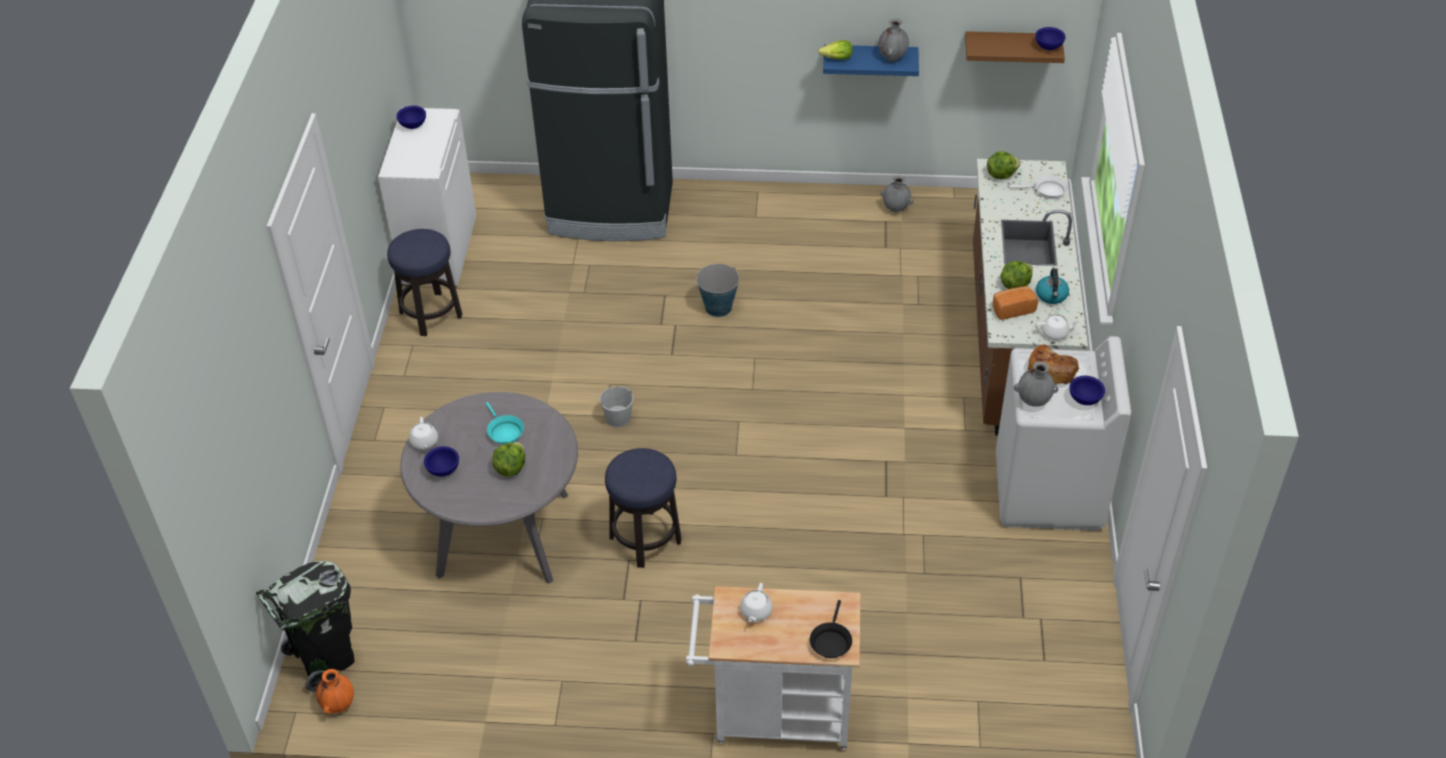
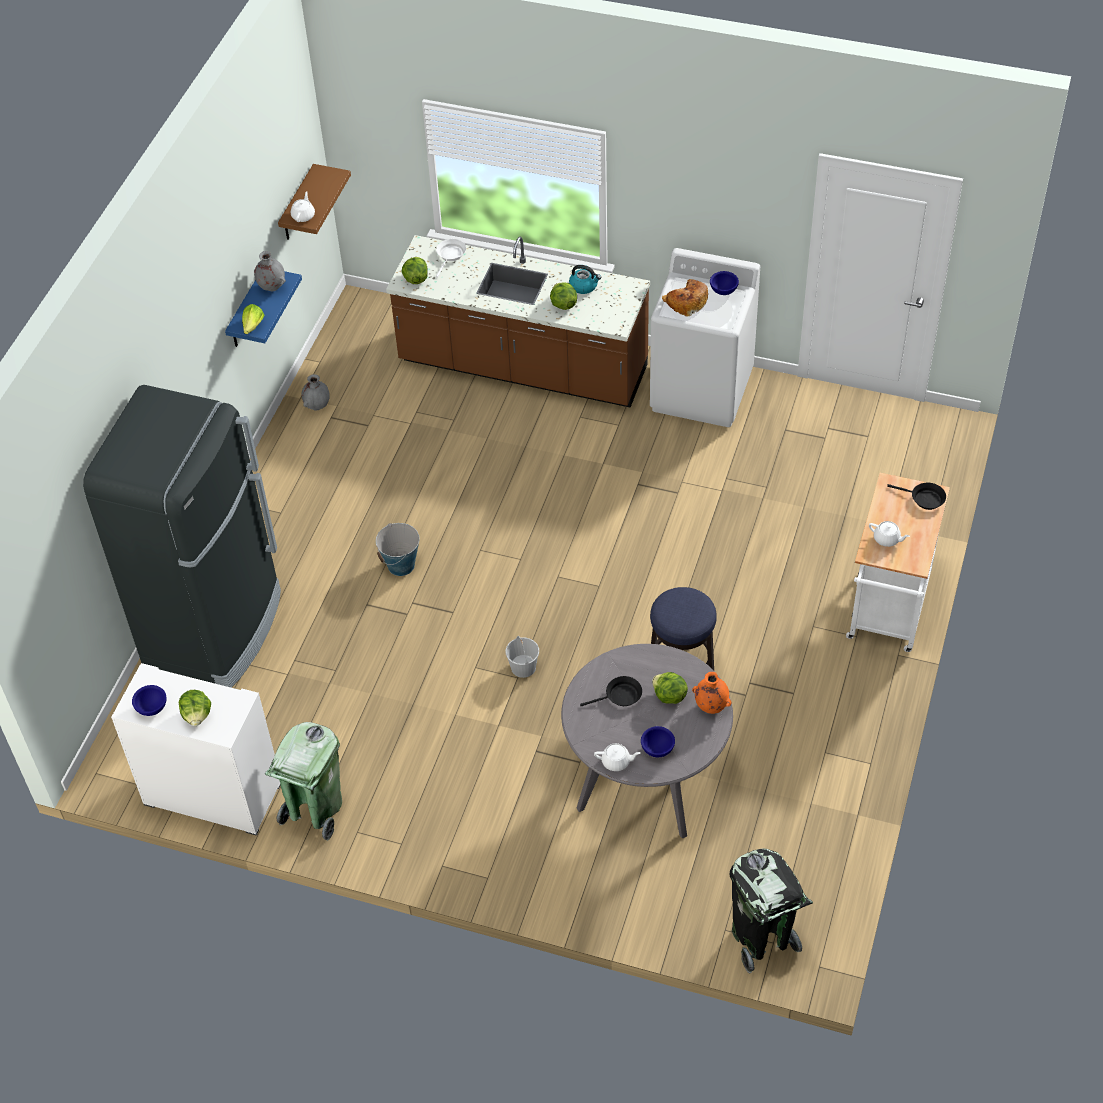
camera: 75 degrees left, 5 degrees up
orange vase [316,669,354,714] -> orange vase moved to [692,672,732,714]
stool [387,229,462,336] -> green trash can [265,722,342,841]
turquoise frying pan [486,402,524,444] -> black frying pan [580,676,642,706]
bread [993,286,1038,320] -> none
grey vase [1014,361,1058,407] -> none
blue bowl [1035,27,1066,50] -> none
white teapot [1036,314,1081,340] -> white teapot moved to [291,191,315,222]
none -> lettuce [179,690,211,726]

